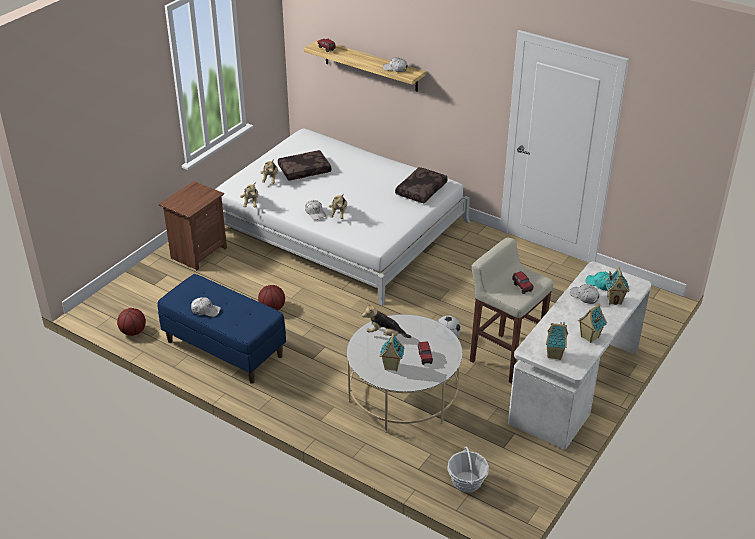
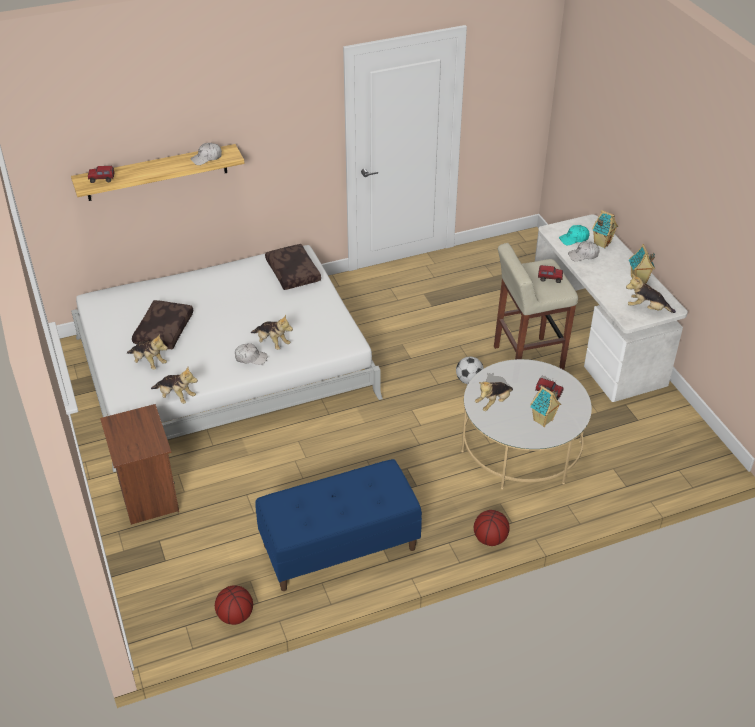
camera: 55 degrees left, 5 degrees up
white cap [191,297,221,317] -> none
basketball [258,285,285,310] -> basketball moved to [474,510,510,546]
basket [448,446,489,493] -> none
toy house [546,322,568,360] -> plush toy [626,274,676,313]

